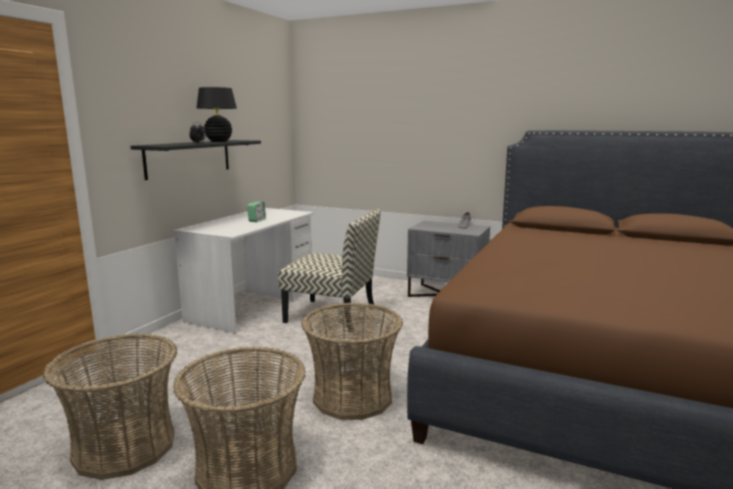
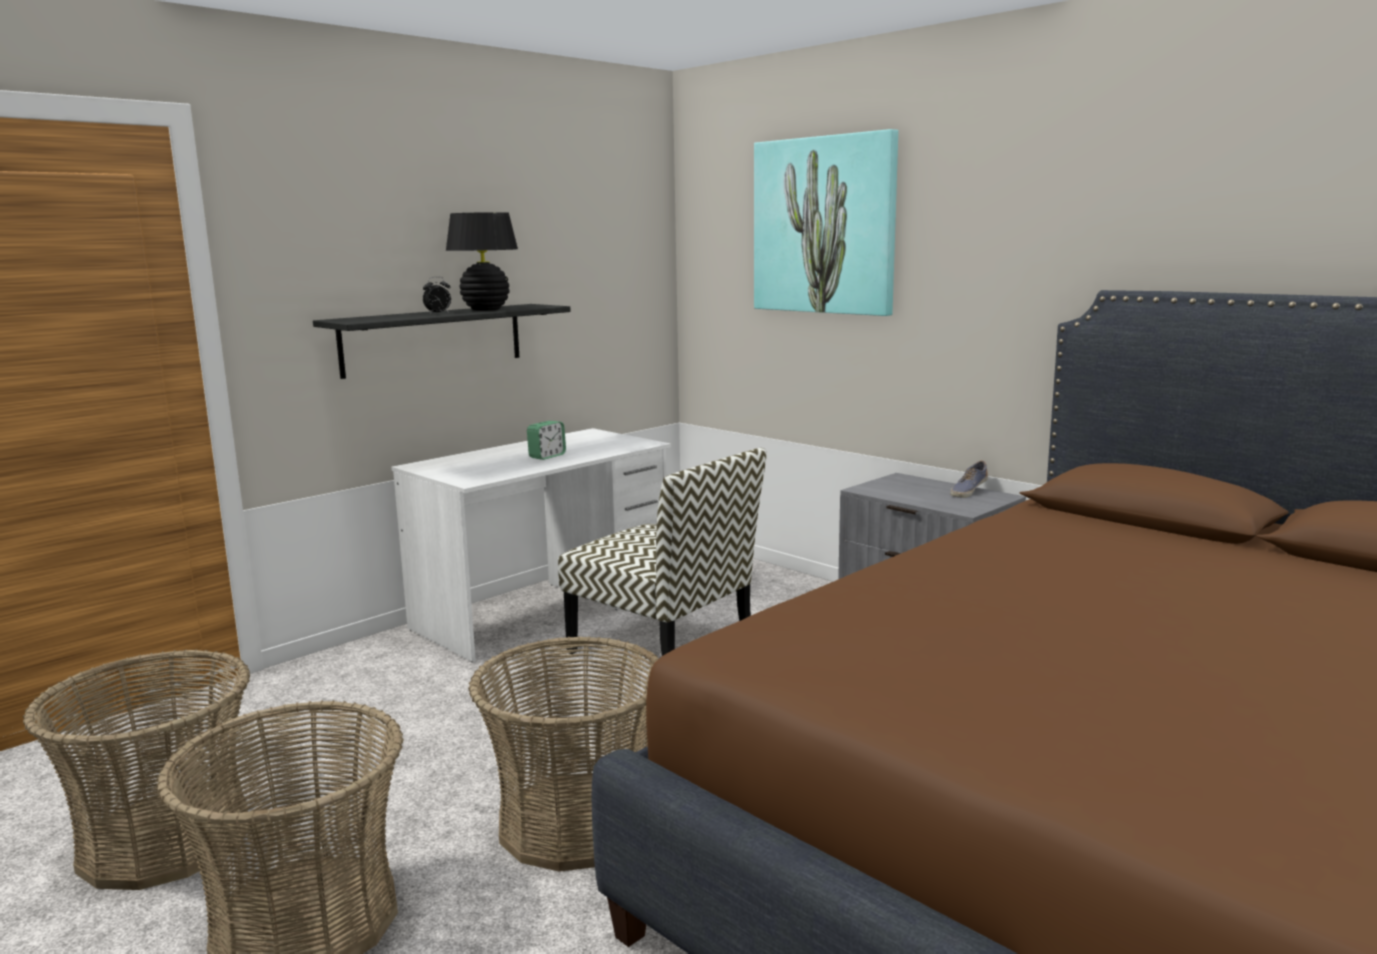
camera: 20 degrees right, 0 degrees up
none -> picture [754,129,898,316]

